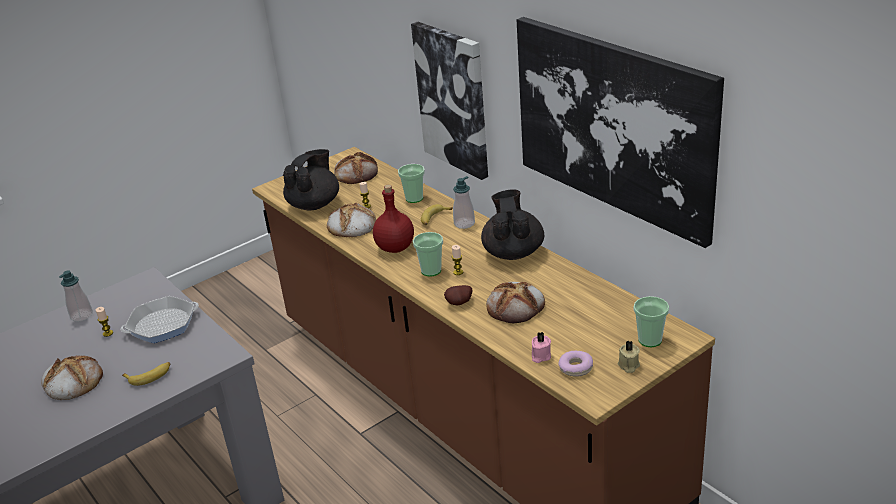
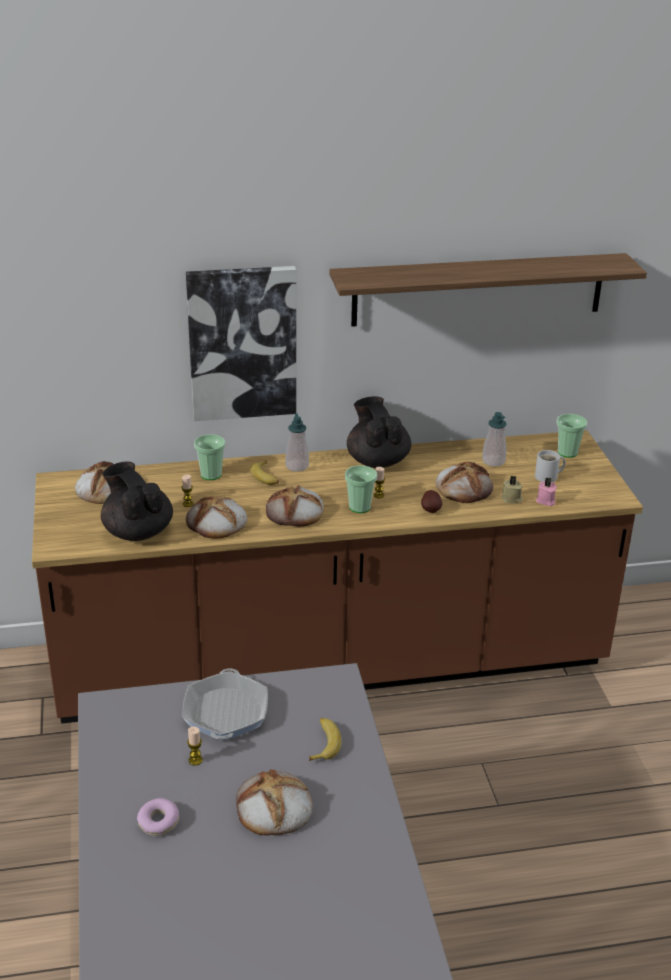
camera: 65 degrees left, 0 degrees up
soap dispenser [59,270,93,322] -> soap dispenser moved to [482,412,507,467]
red bottle [373,185,414,253] -> bread [266,485,324,527]
black teapot [481,189,544,260] -> black teapot turned 45 degrees clockwise [347,396,411,468]
picture [517,17,724,248] -> shelf [329,253,647,327]
donut [558,351,593,377] -> donut moved to [137,798,179,836]
beige candle [618,341,640,373] -> beige candle moved to [501,476,523,503]
none -> white mug [535,450,566,482]

